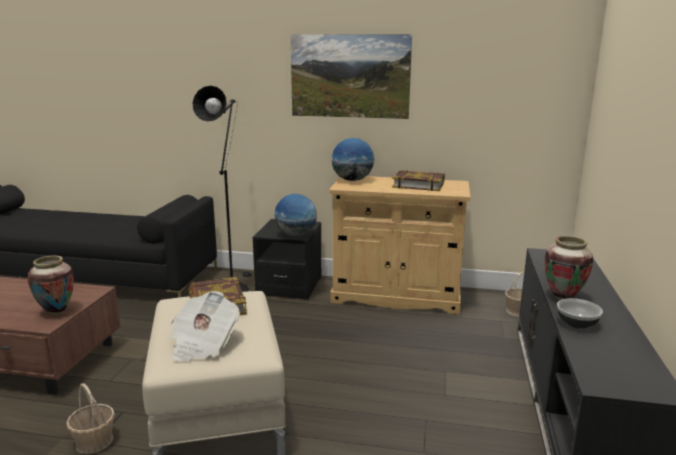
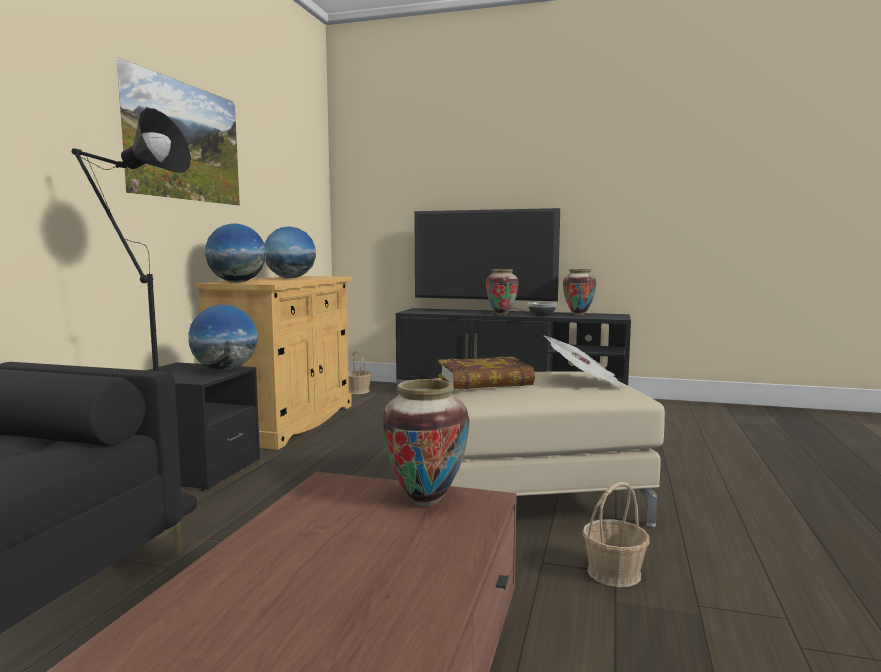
camera: 85 degrees left, 10 degrees down
book [392,170,445,191] -> globe [265,227,316,278]
none -> television [414,208,560,311]
none -> vase [563,269,597,315]

